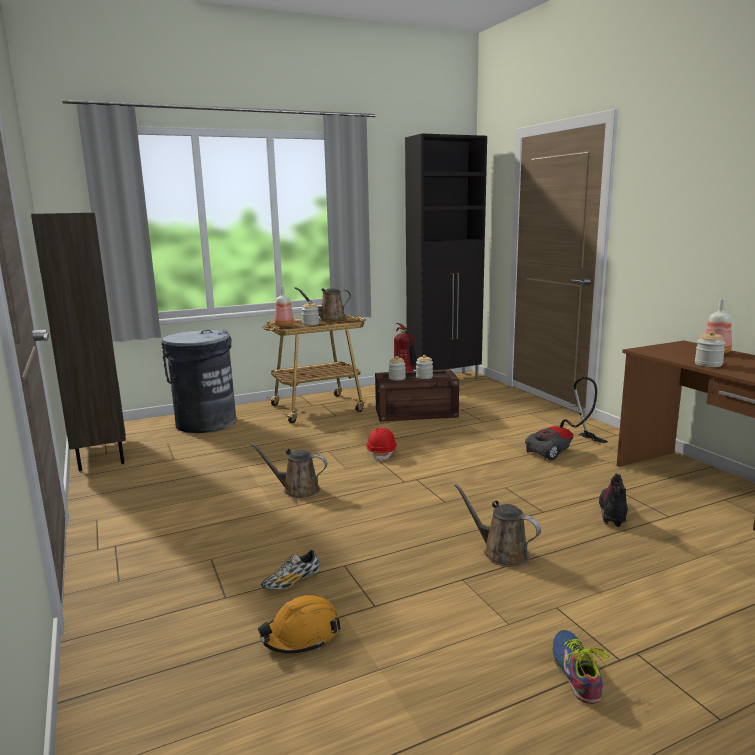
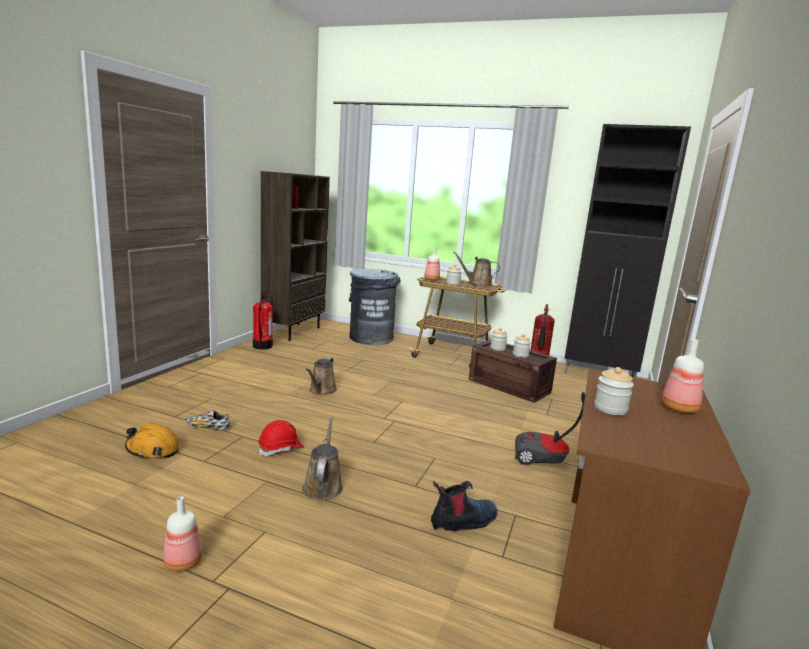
camera: 45 degrees right, 0 degrees up
brown watering can [250,443,328,498] -> brown watering can turned 135 degrees counterclockwise [306,358,337,395]
red hard hat [366,428,397,461] -> red hard hat moved to [258,420,304,456]
shoe [552,630,610,704] -> bottle [163,496,202,572]
none -> fire extinguisher [253,291,273,350]

